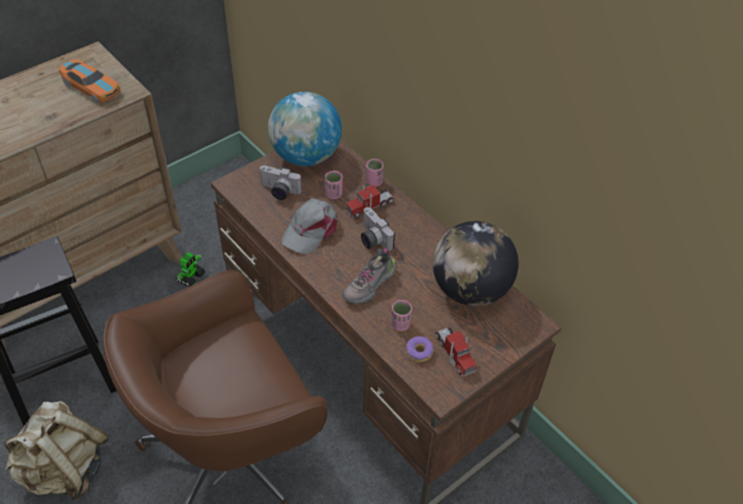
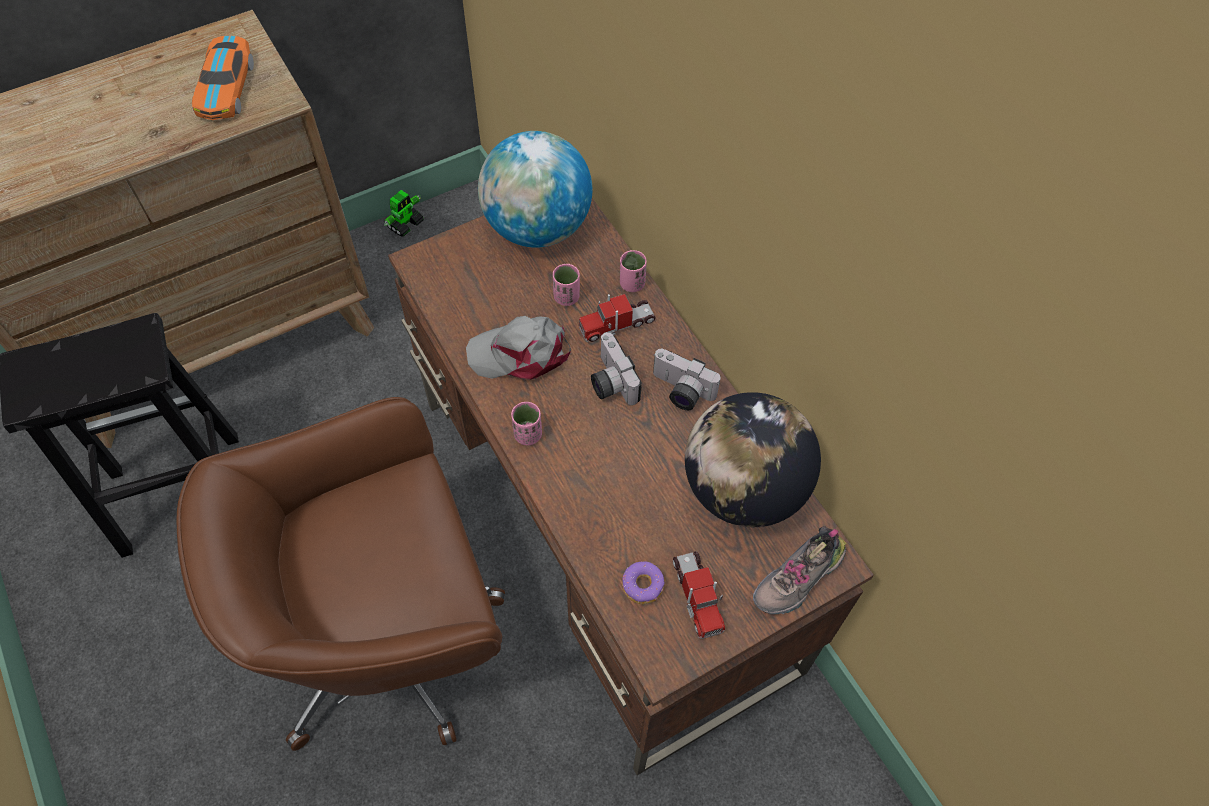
camera: 10 degrees right, 10 degrees up
beige backpack [2,401,109,500] -> none
toy car [59,59,121,104] -> toy car turned 45 degrees clockwise [192,36,254,120]
toy robot [176,252,205,287] -> toy robot moved to [384,190,424,237]
camera [260,165,302,200] -> camera moved to [653,349,721,410]
grey cap [282,198,337,254] -> grey cap turned 45 degrees clockwise [466,316,571,380]
shoe [343,248,397,304] -> shoe moved to [753,526,847,614]
pink cup [391,300,412,331] -> pink cup moved to [511,402,542,445]

